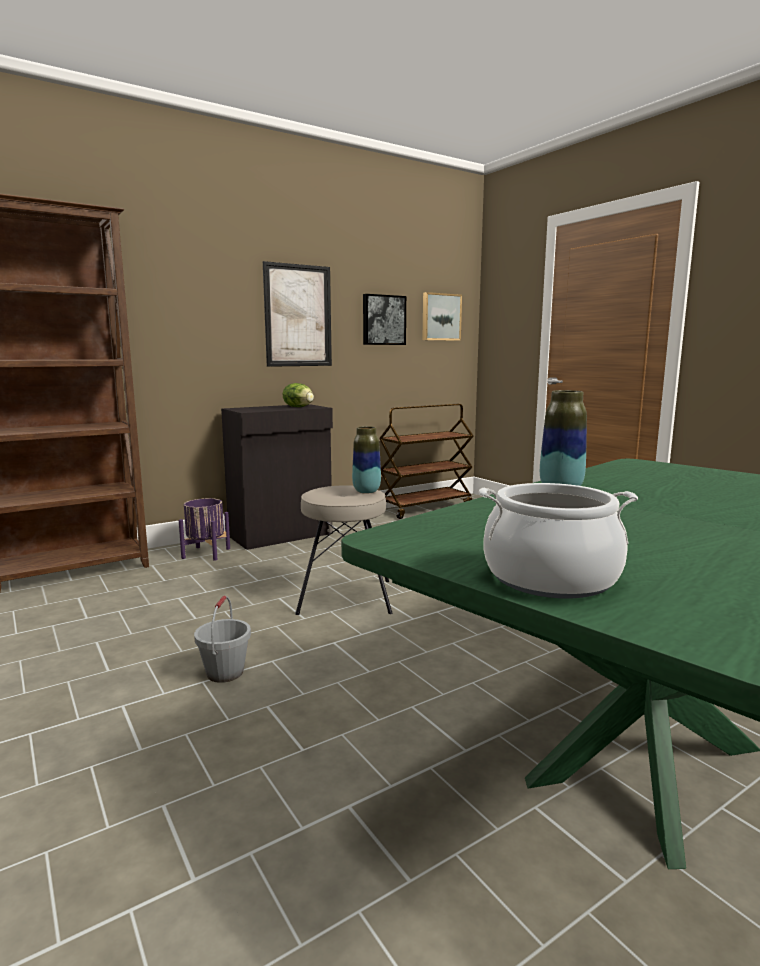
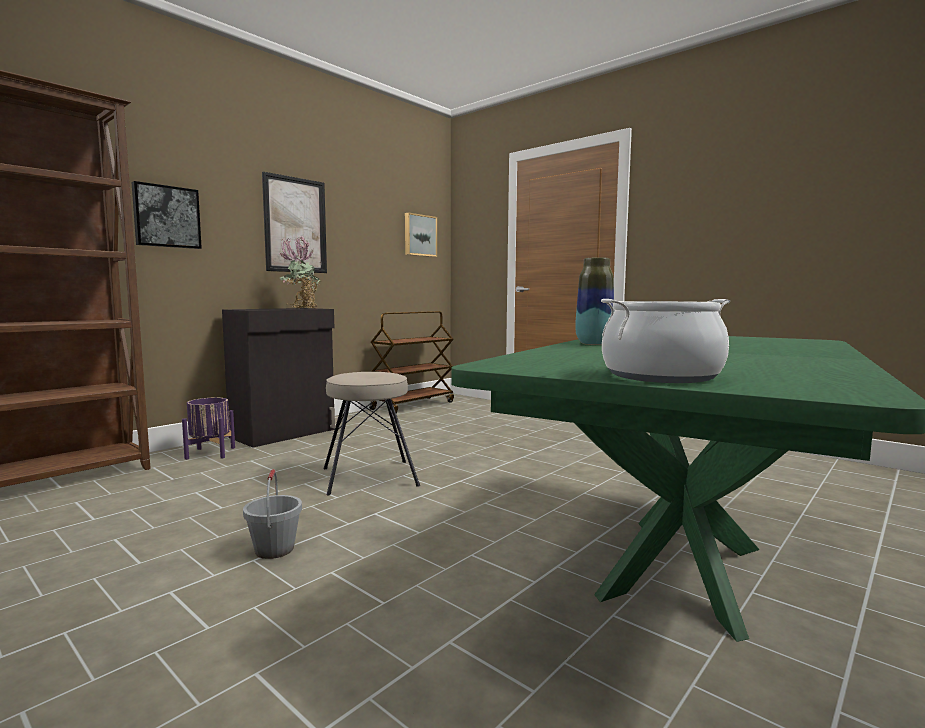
camera: 15 degrees left, 5 degrees down
lettuce [283,383,314,407] -> potted plant [279,236,321,308]
vase [352,426,381,493] -> none
picture [363,294,406,345] -> picture moved to [132,181,202,249]

